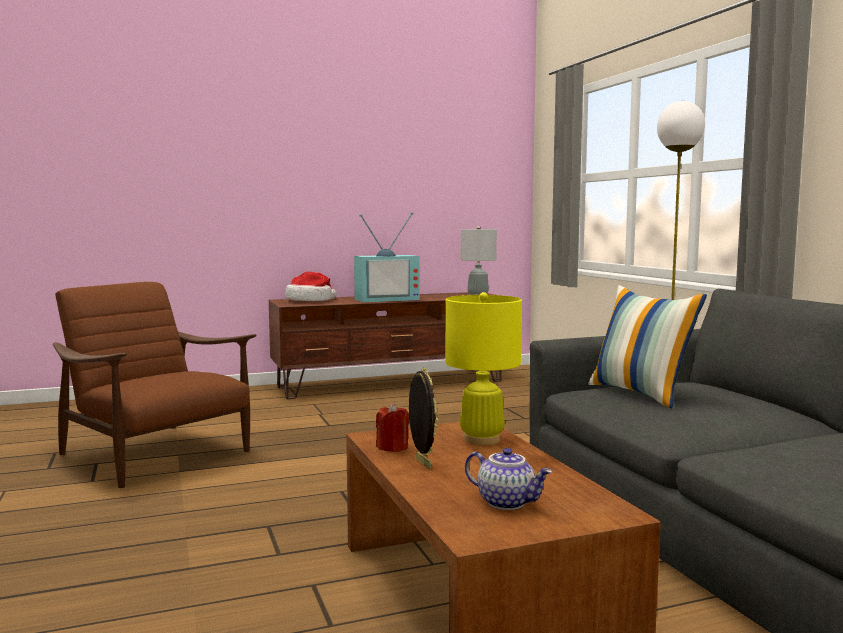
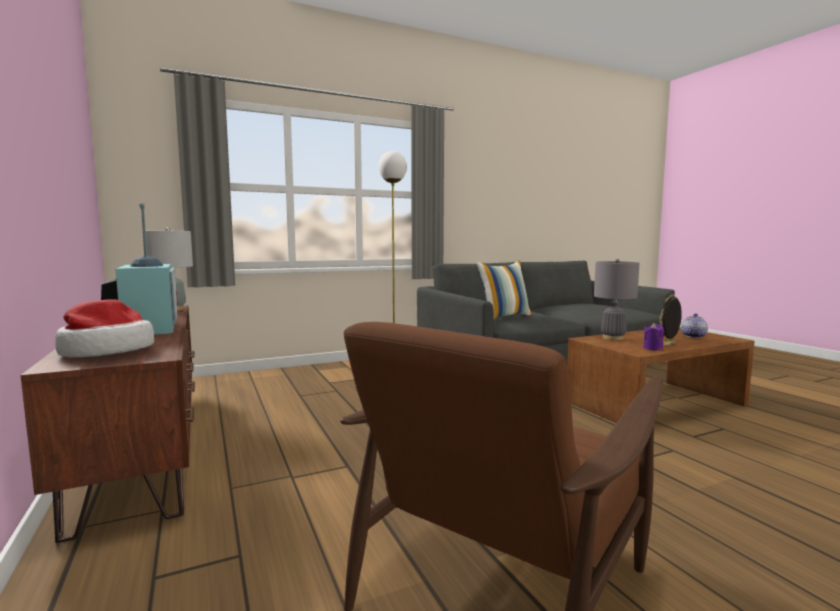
camera: 95 degrees left, 0 degrees up
red candle [376,403,409,452] -> purple candle [644,323,664,351]
yellow table lamp [445,292,522,445] -> grey table lamp [594,259,640,341]

